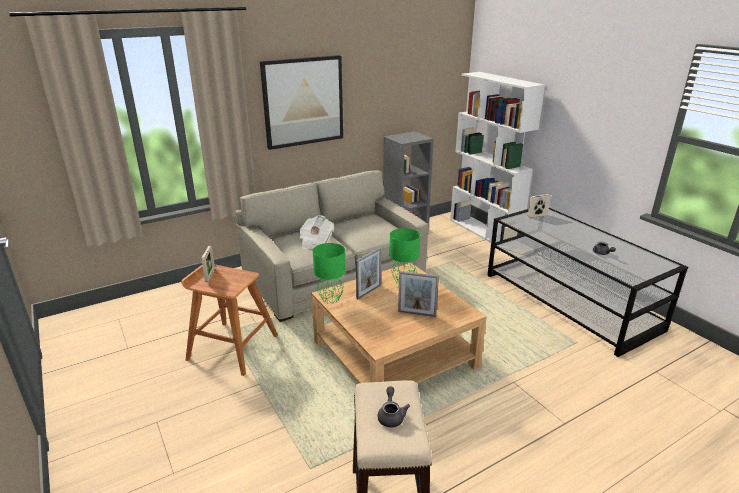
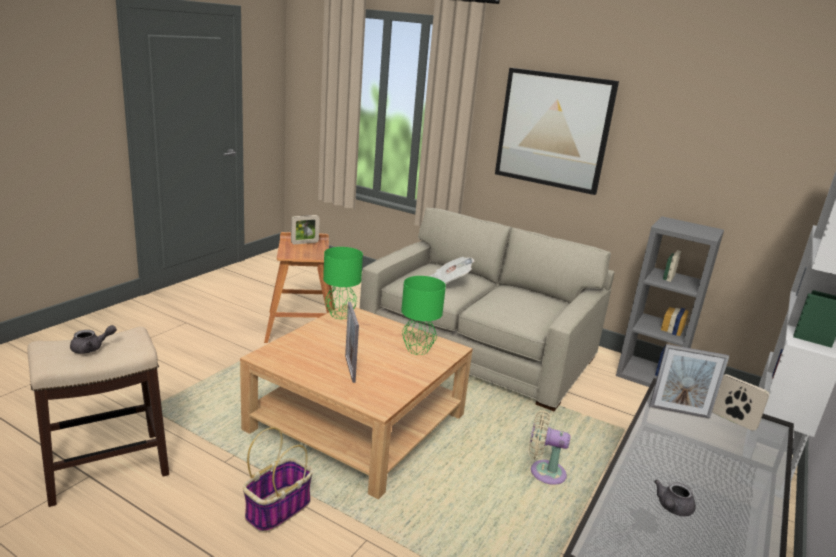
camera: 60 degrees right, 5 degrees down
picture frame [356,247,382,299] -> picture frame moved to [650,344,729,419]
none -> basket [243,427,313,533]
none -> beige fan [529,410,571,485]

